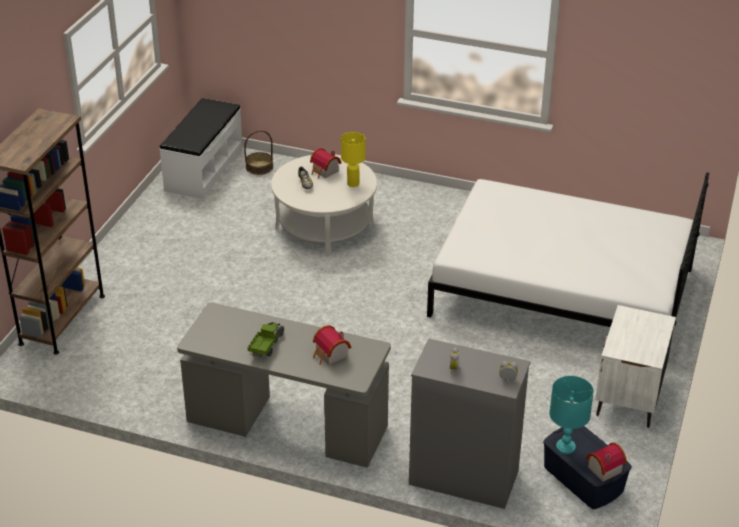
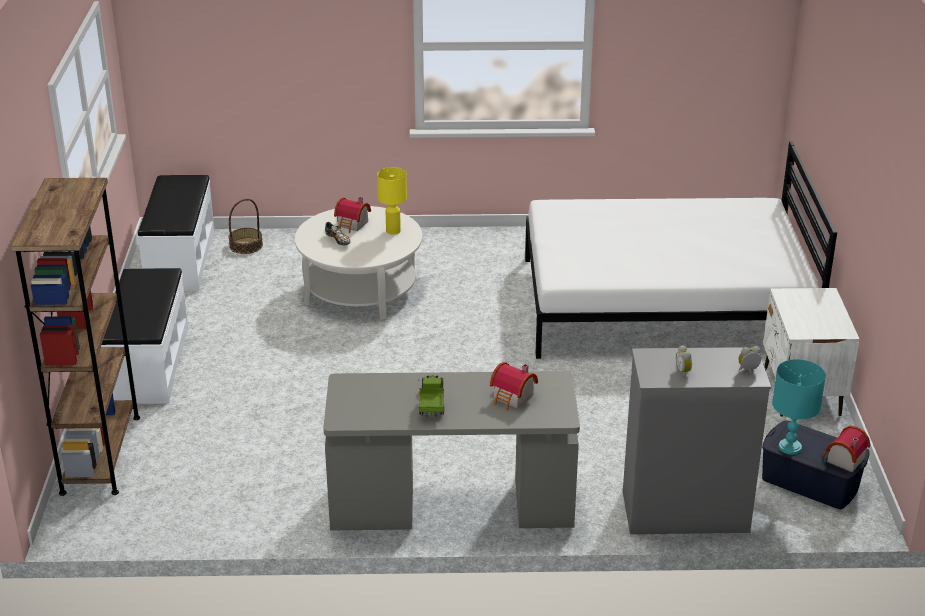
camera: 20 degrees left, 5 degrees down
none -> white bench [101,268,188,404]

